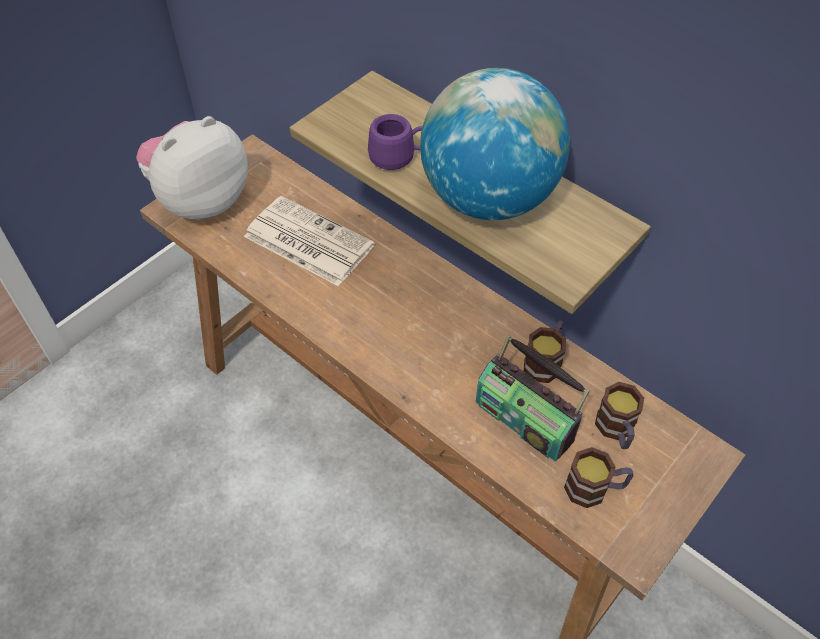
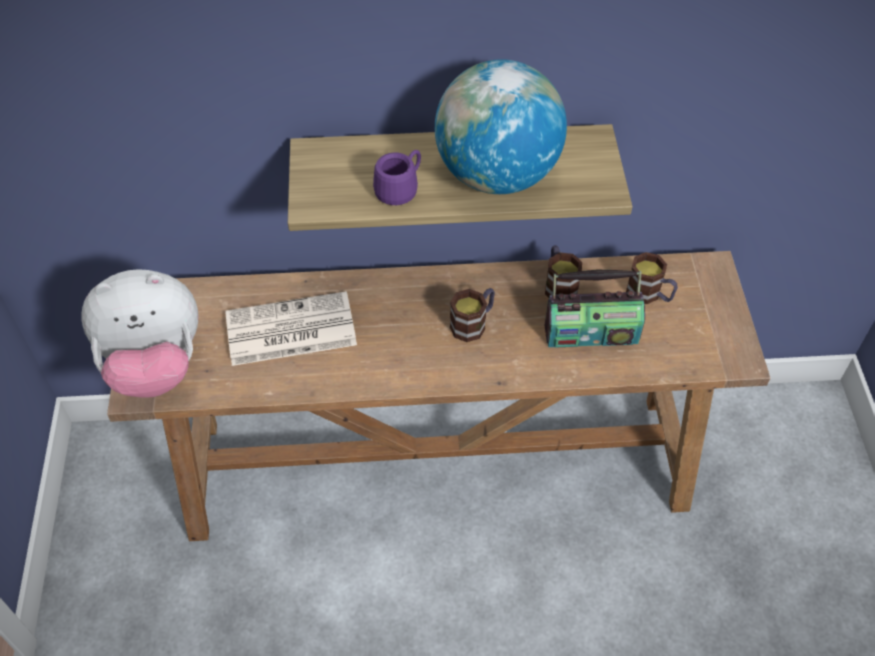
camera: 45 degrees left, 0 degrees up
plush toy [137,116,248,220] -> plush toy turned 105 degrees counterclockwise [81,269,198,398]
mug [564,447,633,508] -> mug moved to [450,288,495,342]

